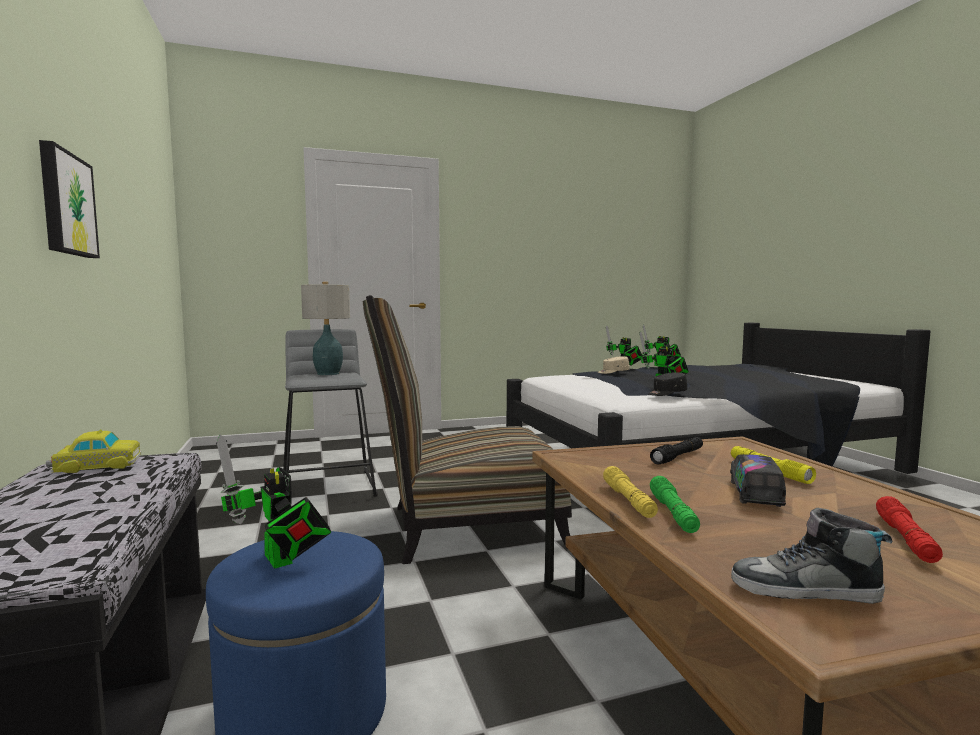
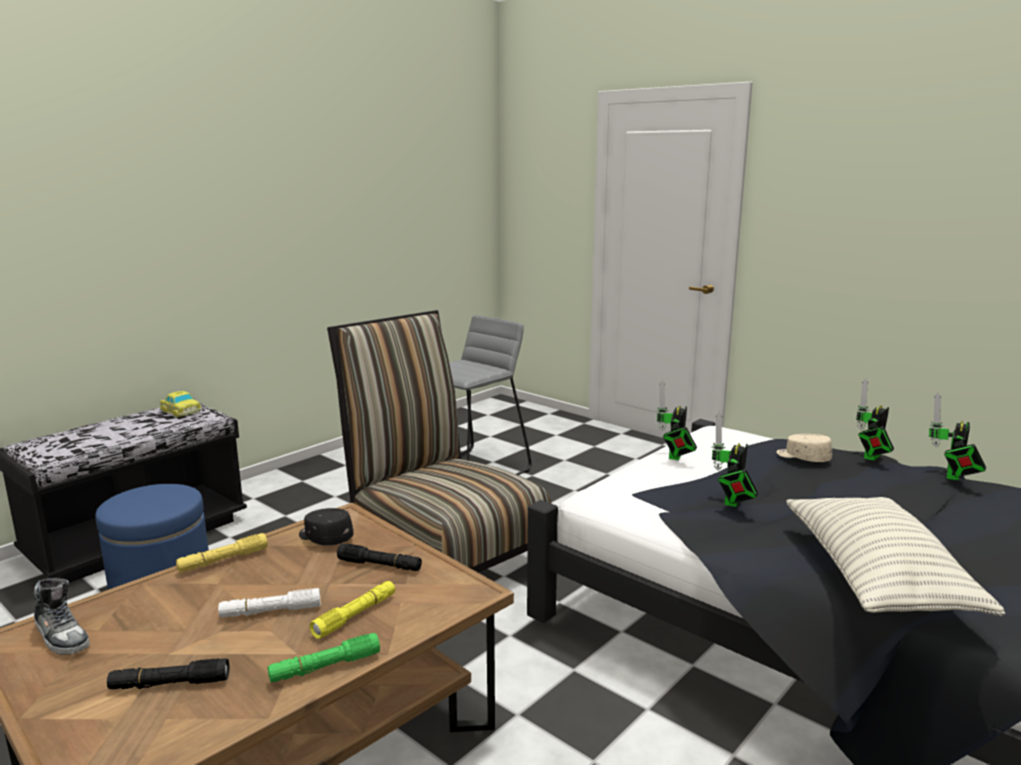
camera: 60 degrees right, 10 degrees up
picture [39,140,100,258] -> none
toy robot [216,435,331,569] -> toy robot moved to [657,380,697,460]
table lamp [301,282,350,375] -> none
black cap [648,372,687,396] -> black cap moved to [299,508,354,546]
green flashlight [650,476,700,533] -> green flashlight moved to [268,633,380,682]
toy truck [730,454,786,507] -> white flashlight [218,588,320,618]
shoe [731,508,892,604] -> shoe turned 150 degrees clockwise [34,578,90,655]
red flashlight [876,496,943,563] -> black flashlight [107,658,229,689]
none -> pillow [786,497,1005,616]

